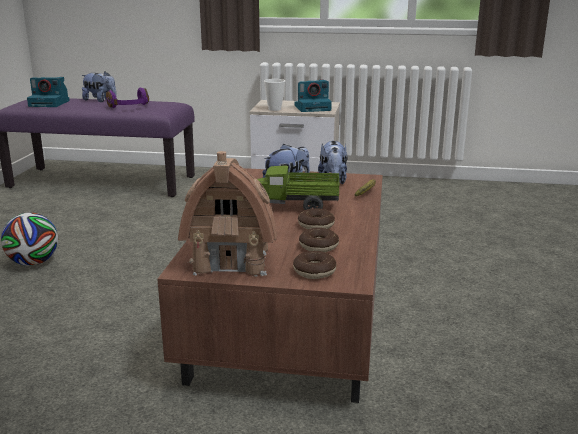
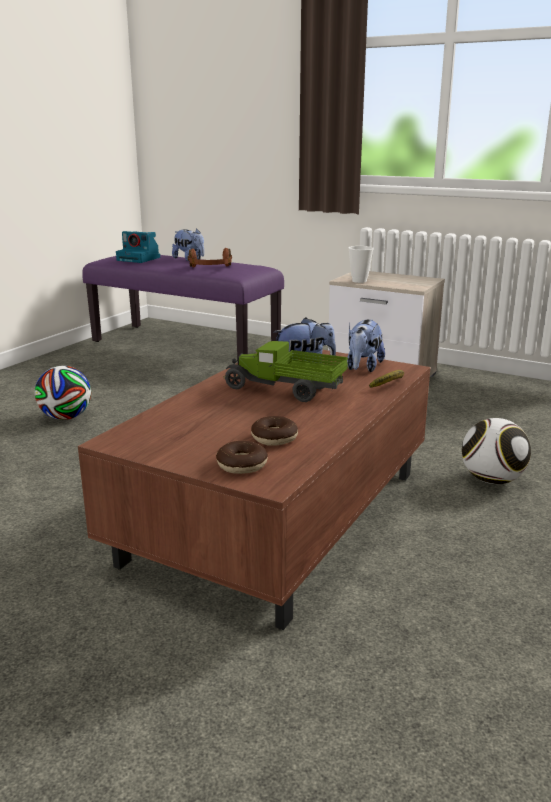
camera: 20 degrees right, 0 degrees up
purple headphones [106,88,149,108] -> brown headphones [188,248,232,268]
toy house [178,151,277,277] -> none
camera [294,80,332,112] -> none
donut [298,208,335,229] -> none
none -> football [462,418,531,484]

